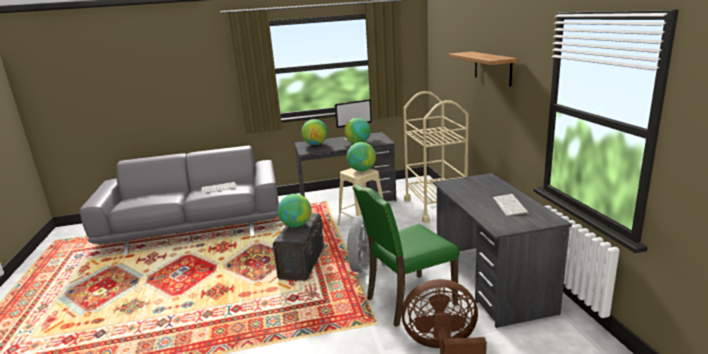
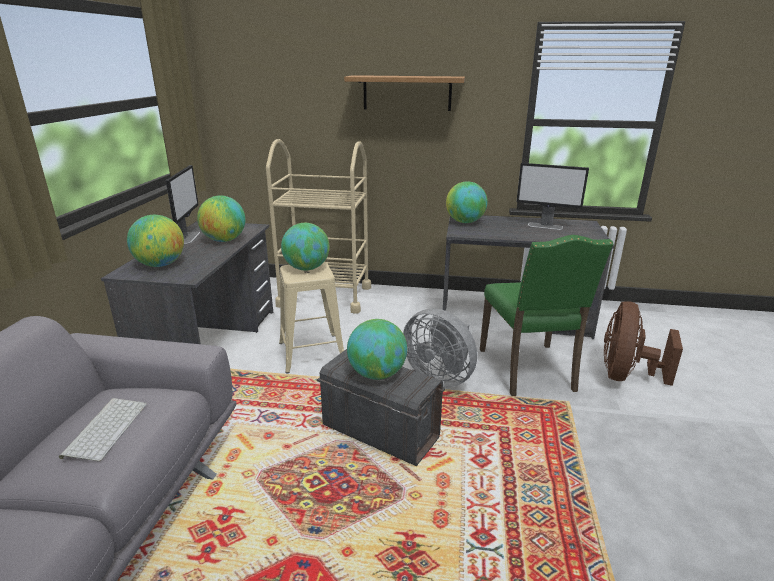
camera: 70 degrees left, 5 degrees up
keyboard [493,194,529,216] -> monitor [516,163,589,230]
none -> globe [446,181,488,223]

